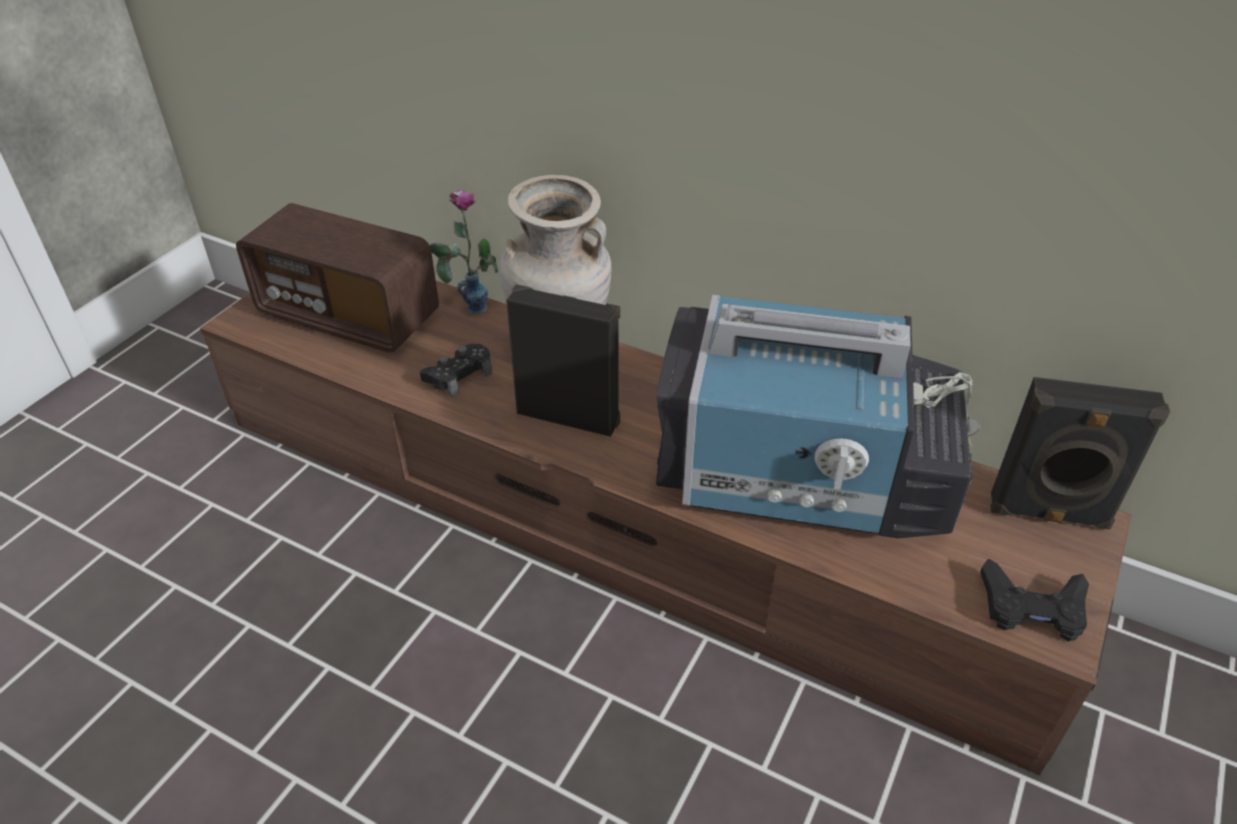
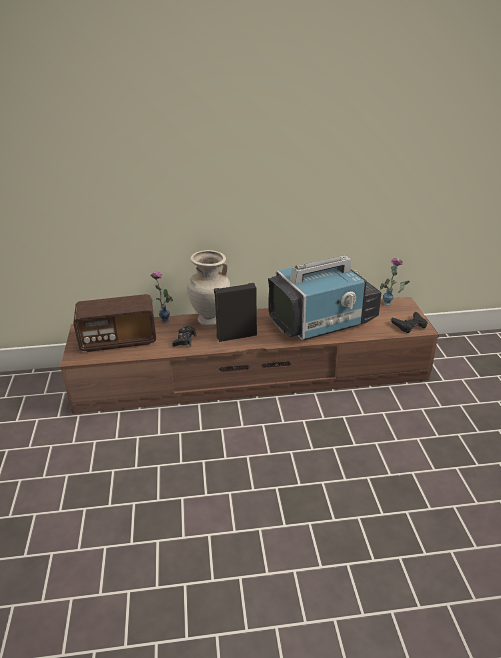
camera: 35 degrees left, 10 degrees down
black speaker [990,377,1170,530] -> vase [380,258,410,305]

